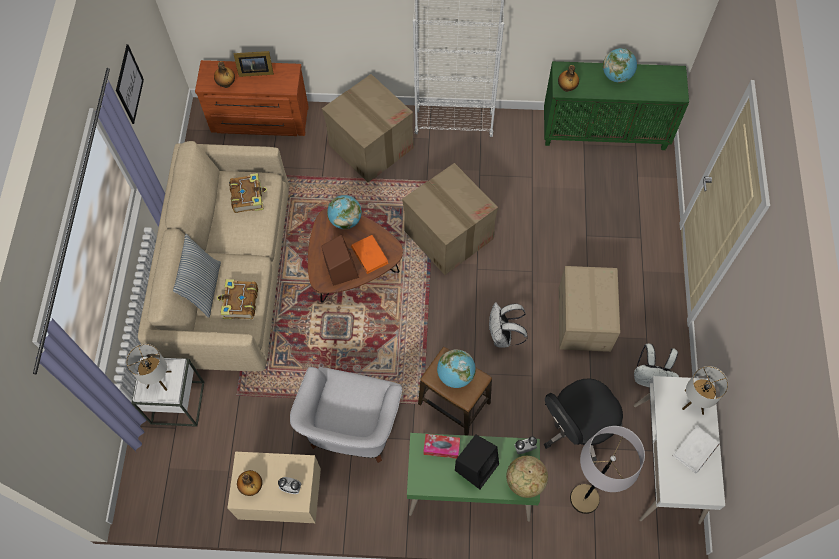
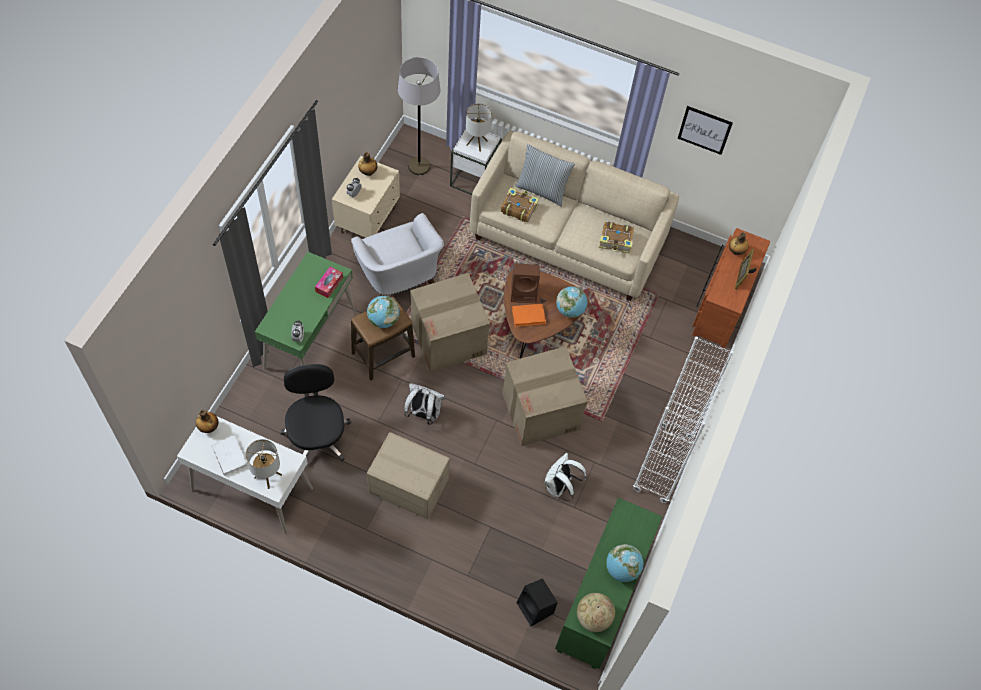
camera: 105 degrees right, 5 degrees down
white armchair [290,367,403,463] -> white armchair turned 150 degrees counterclockwise [351,213,444,296]
cardboard box [322,74,414,182] -> cardboard box moved to [410,273,490,372]
black speaker [455,434,499,489] -> black speaker moved to [517,578,558,626]
globe [506,456,548,498] -> globe moved to [577,593,615,632]
bottle [558,65,579,92] -> bottle moved to [196,410,219,433]
grey floor lamp [570,426,645,514] -> grey floor lamp moved to [398,57,440,175]
white backpack [634,344,679,387] -> white backpack moved to [545,453,587,501]

